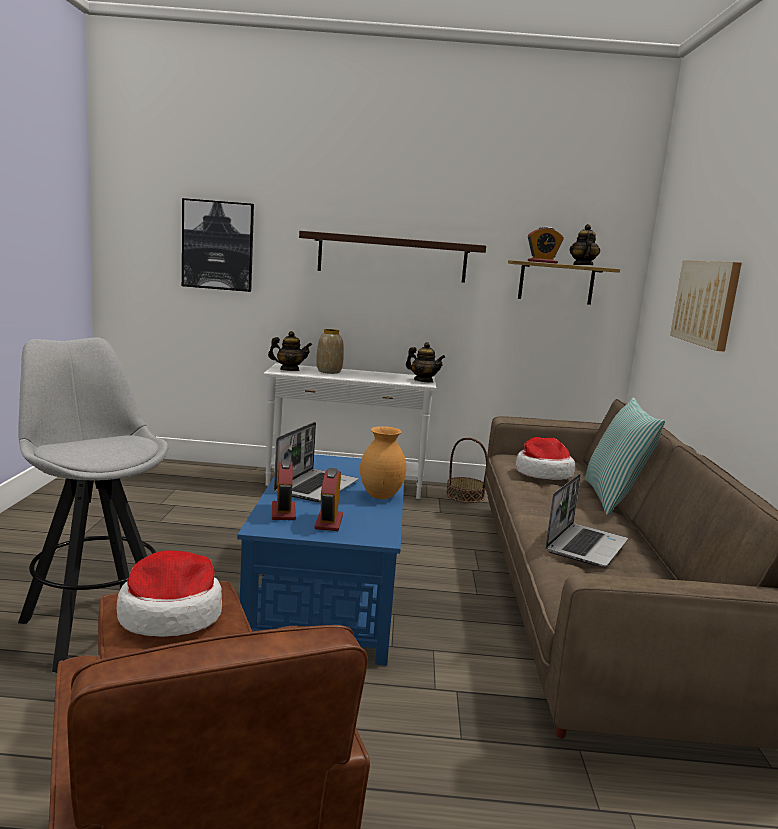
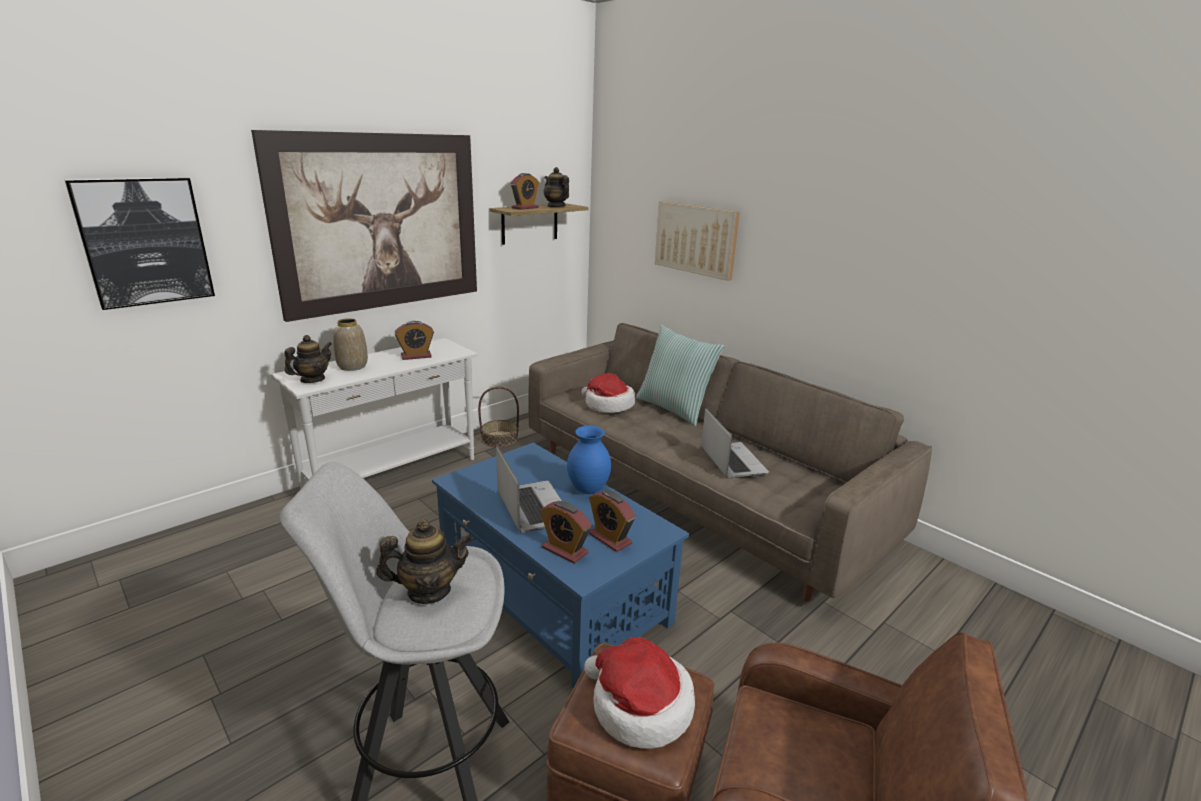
camera: 45 degrees left, 10 degrees up
shelf [299,231,486,283] -> picture [251,130,477,322]
brown vase [360,426,406,499] -> blue vase [567,426,611,494]
teapot [406,342,445,383] -> teapot moved to [376,519,473,604]
none -> alarm clock [395,321,434,360]

